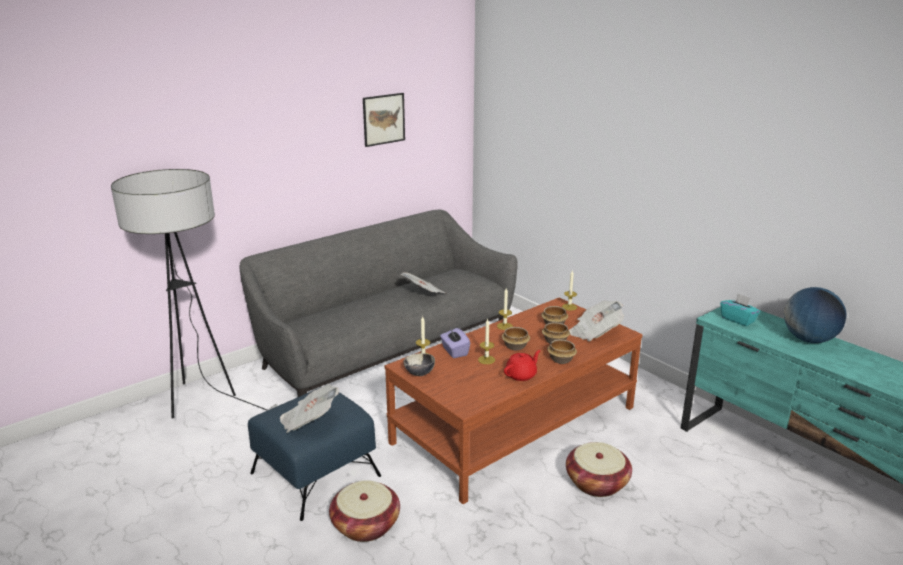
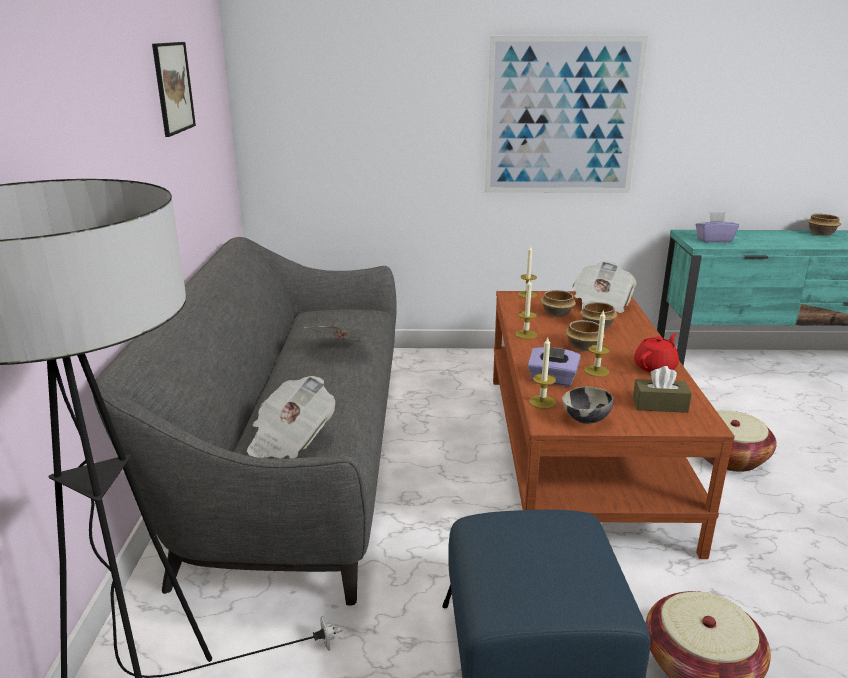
camera: 50 degrees left, 0 degrees up
newspaper [280,384,339,433] -> newspaper moved to [247,376,335,459]
red teapot [504,350,541,381] -> red teapot turned 45 degrees clockwise [634,333,679,373]
bowl [547,339,577,364] -> bowl moved to [807,214,841,236]
turquoise tissue box [720,294,760,326] -> purple tissue box [696,212,739,243]
globe [784,287,847,343] -> none
none -> picture [485,36,648,193]
none -> brown tissue box [633,366,692,413]

